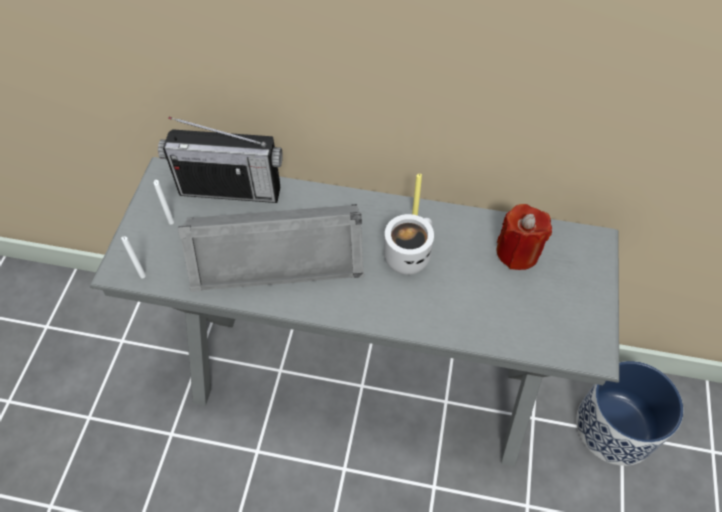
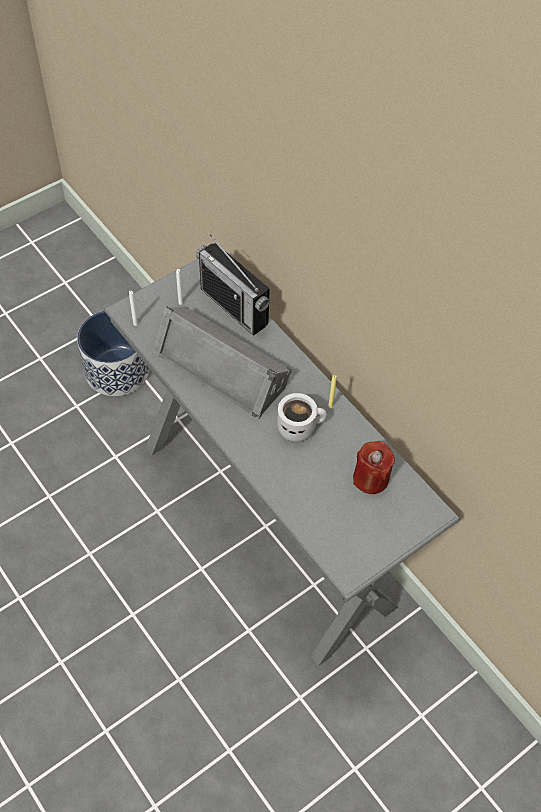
camera: 40 degrees right, 0 degrees up
planter [576,361,683,466] -> planter moved to [77,311,149,396]

